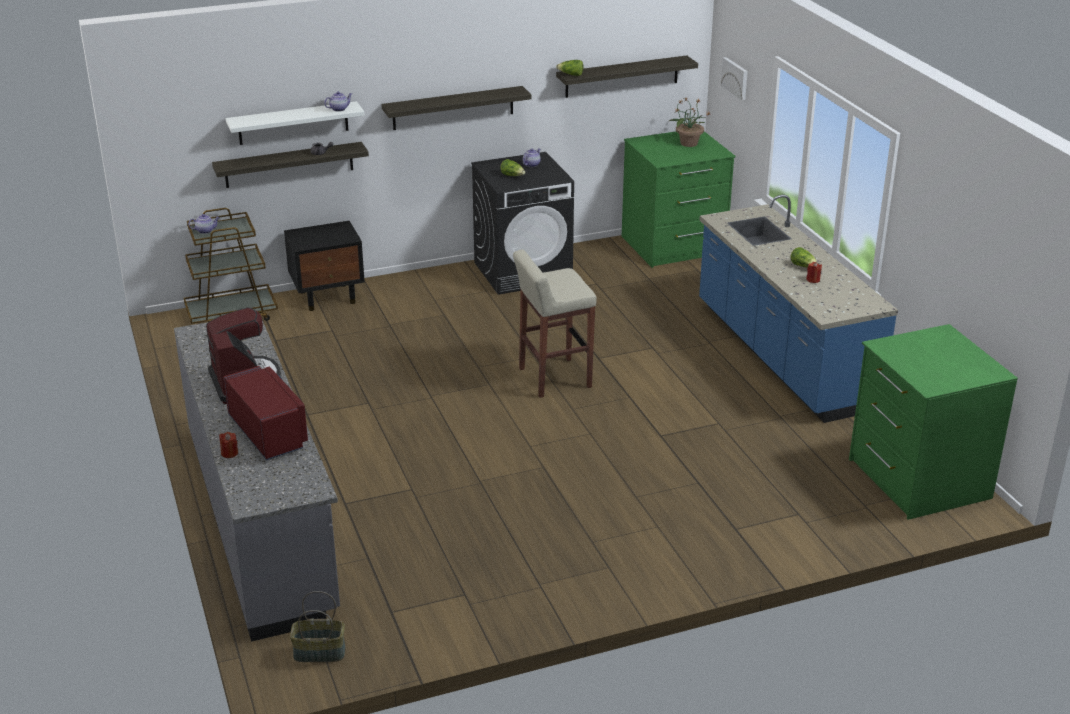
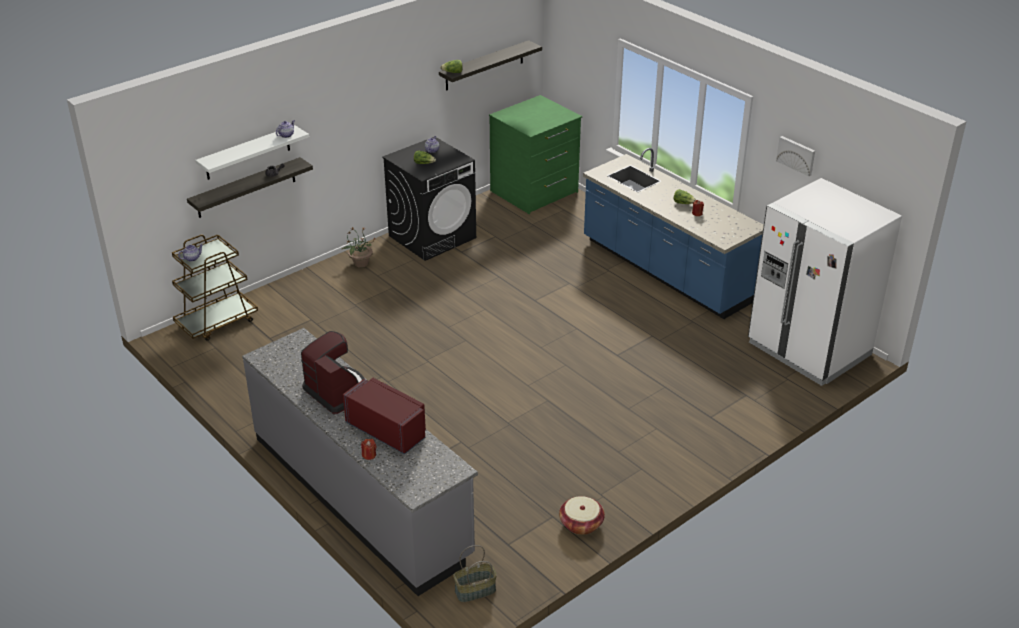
camera: 20 degrees left, 5 degrees up
black nightstand [284,221,365,311] -> none
shelf [381,86,531,130] -> none
beige stool [513,249,597,398] -> none
potted plant [669,97,710,147] -> potted plant moved to [342,227,375,268]
picture [721,57,748,100] -> picture moved to [776,136,815,176]
green dresser [849,324,1018,520] -> white fridge [748,178,902,386]
none -> basket [559,496,605,535]

